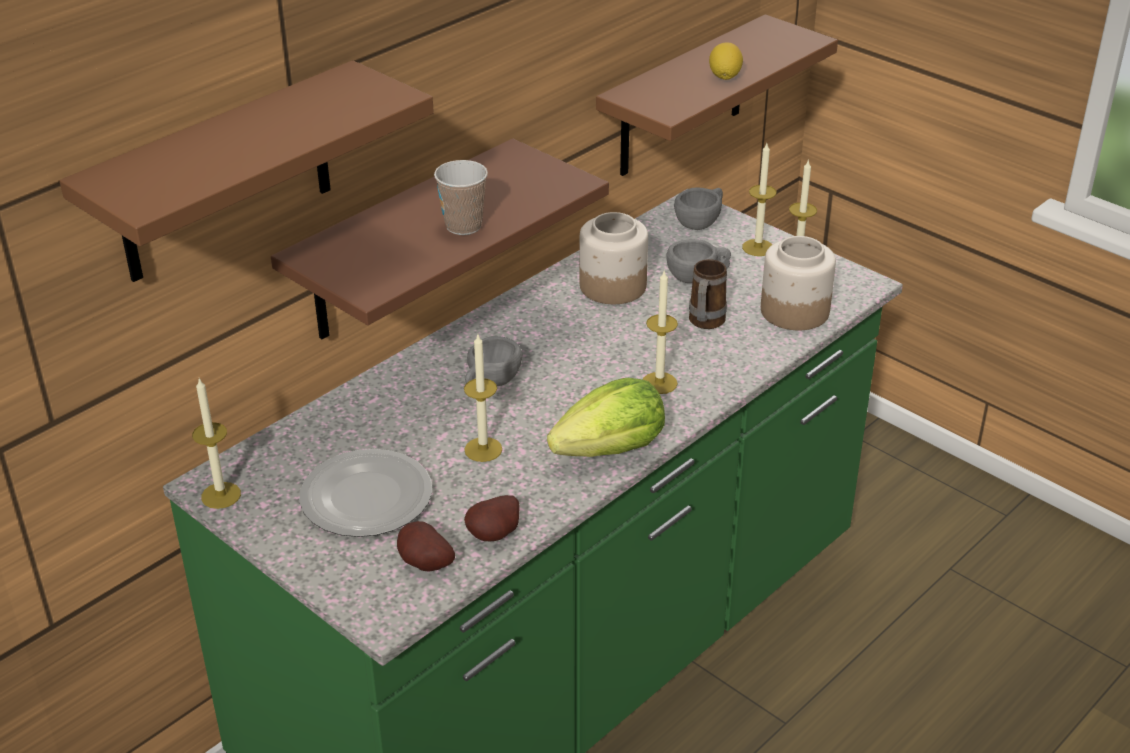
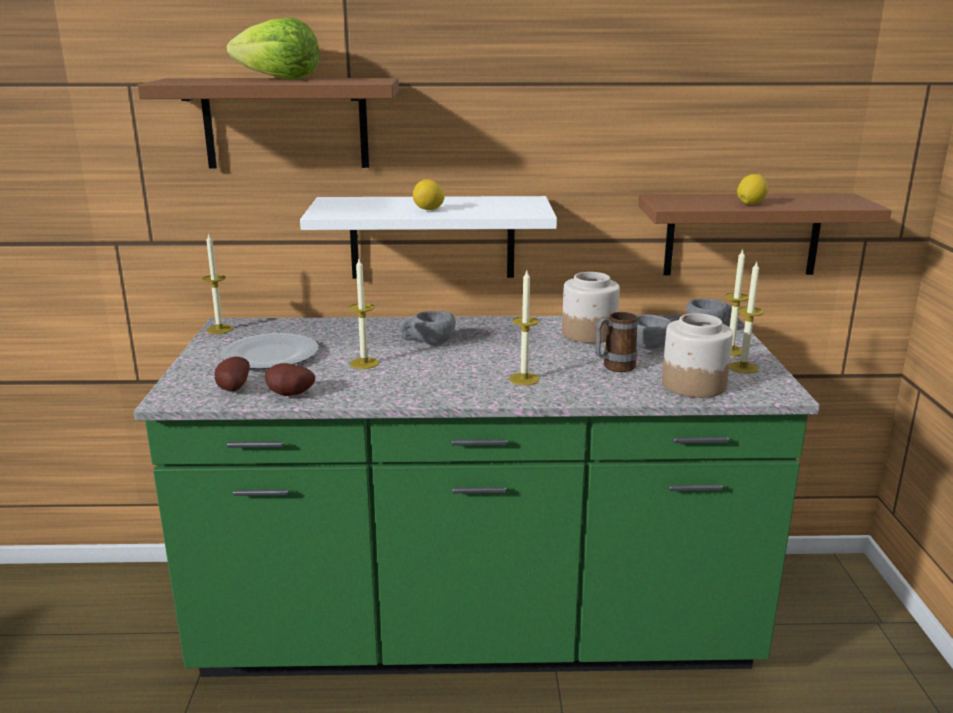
camera: 45 degrees right, 15 degrees down
brown shelf [271,138,609,339] -> white shelf [300,196,557,279]
cup [434,160,488,235] -> lemon [413,179,444,210]
lettuce [547,378,665,457] -> lettuce moved to [227,18,320,80]

